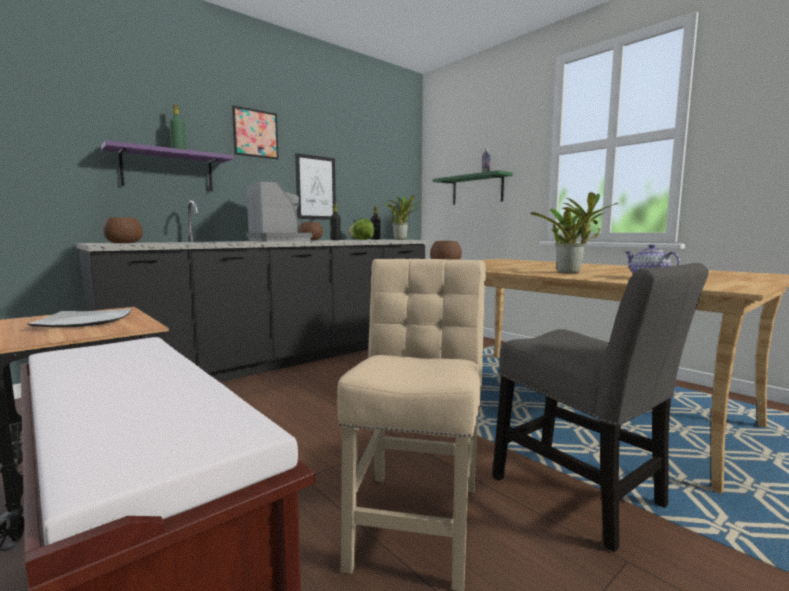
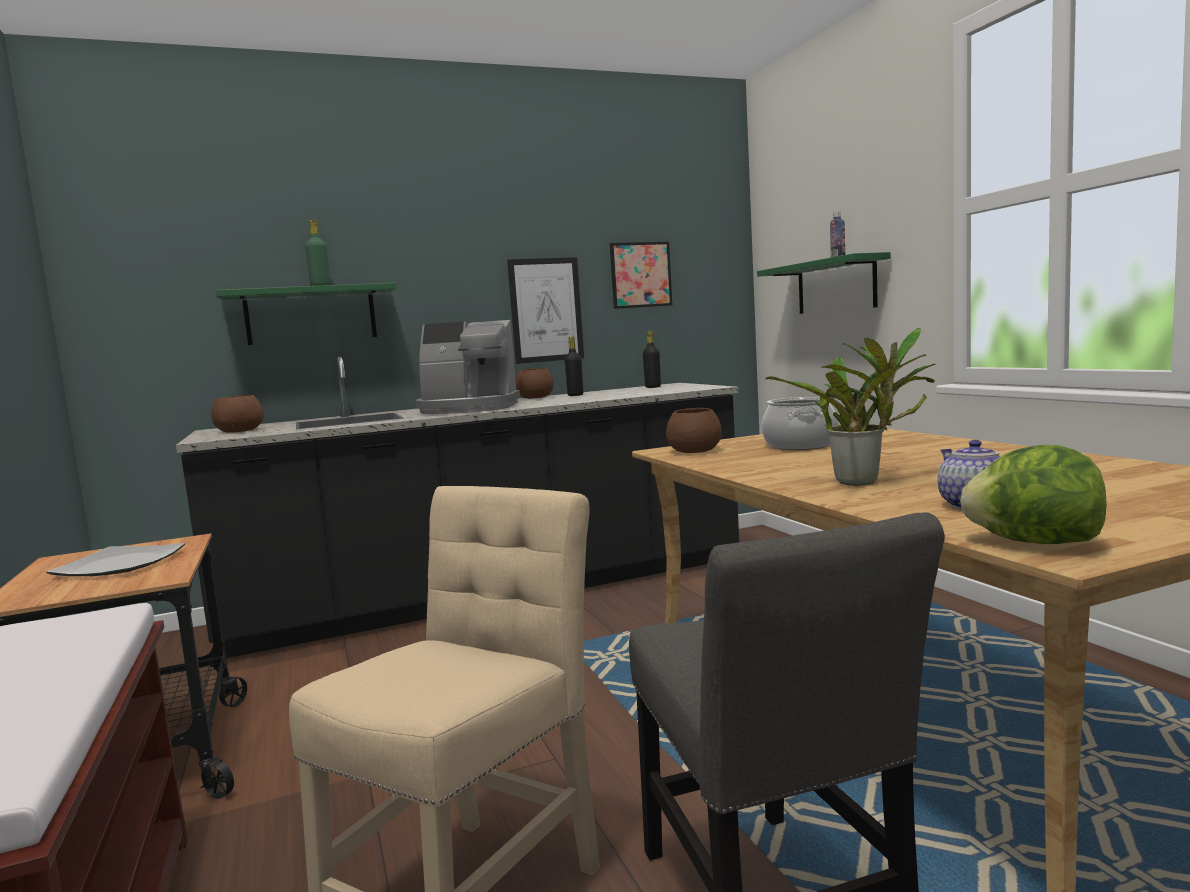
camera: 20 degrees right, 0 degrees up
purple shelf [101,140,233,191] -> green shelf [215,283,396,345]
picture [232,105,279,159] -> picture moved to [610,242,672,309]
coffee machine [246,181,312,242] -> coffee machine turned 105 degrees clockwise [416,320,520,414]
lettuce [348,219,374,240] -> lettuce moved to [960,445,1107,544]
potted plant [383,195,421,240] -> none
none -> cooking pot [762,397,839,450]

